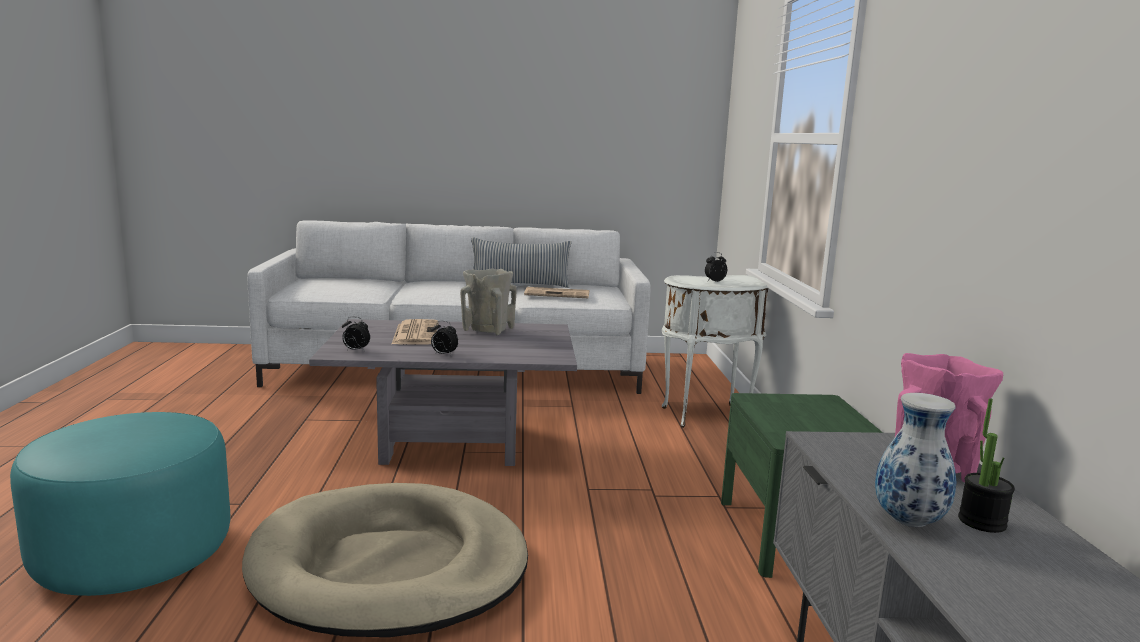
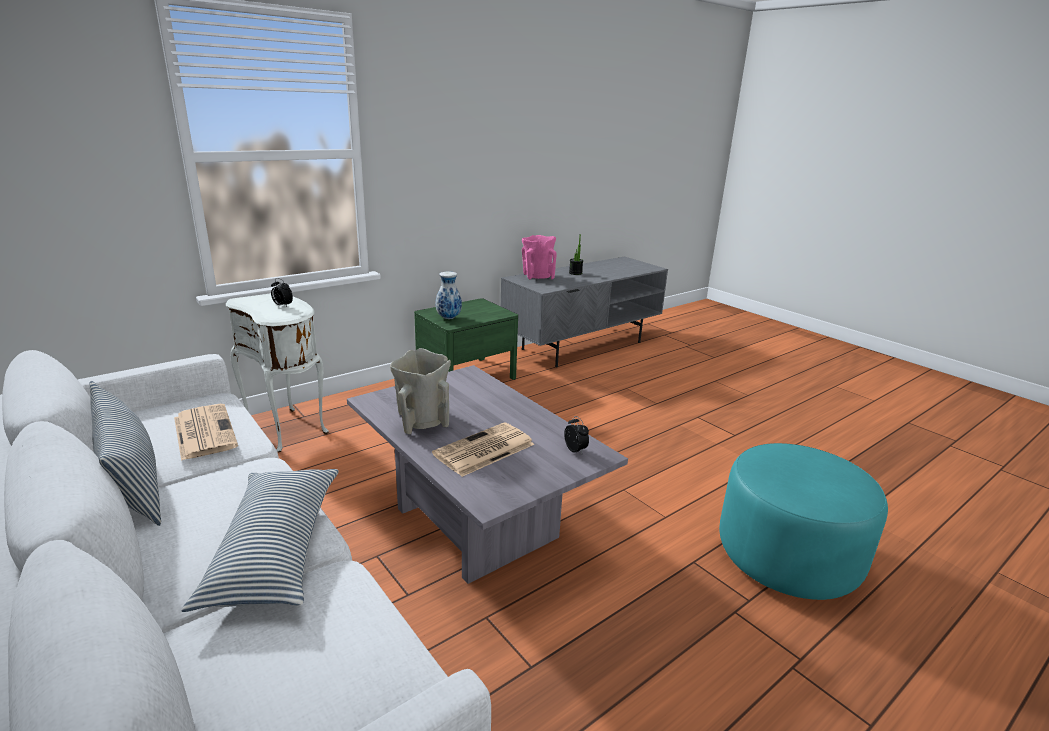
camera: 125 degrees left, 10 degrees up
beige dog bed [242,483,528,637] -> none
alarm clock [431,321,458,356] -> none
vase [875,393,956,527] -> vase moved to [436,272,462,319]
none -> pillow [181,469,339,612]

